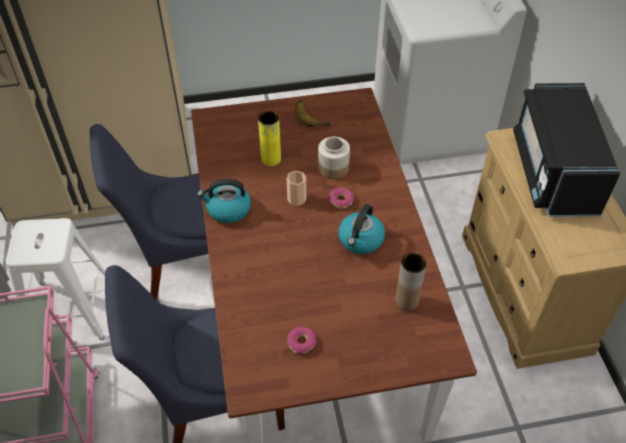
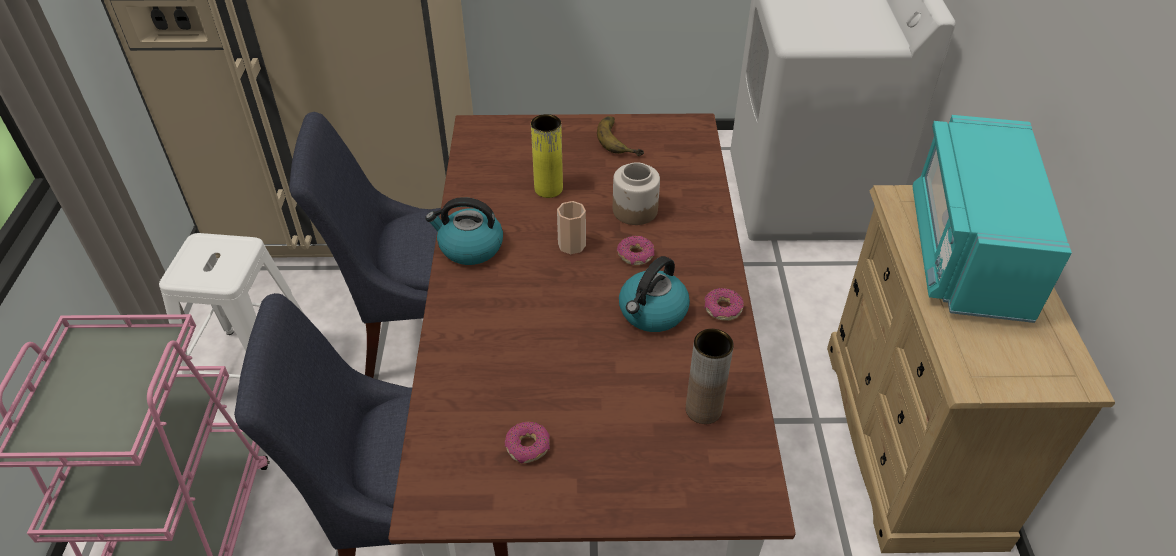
camera: 10 degrees right, 5 degrees down
black microwave [513,83,620,217] -> turquoise microwave [912,115,1072,323]
none -> donut [704,288,744,321]

